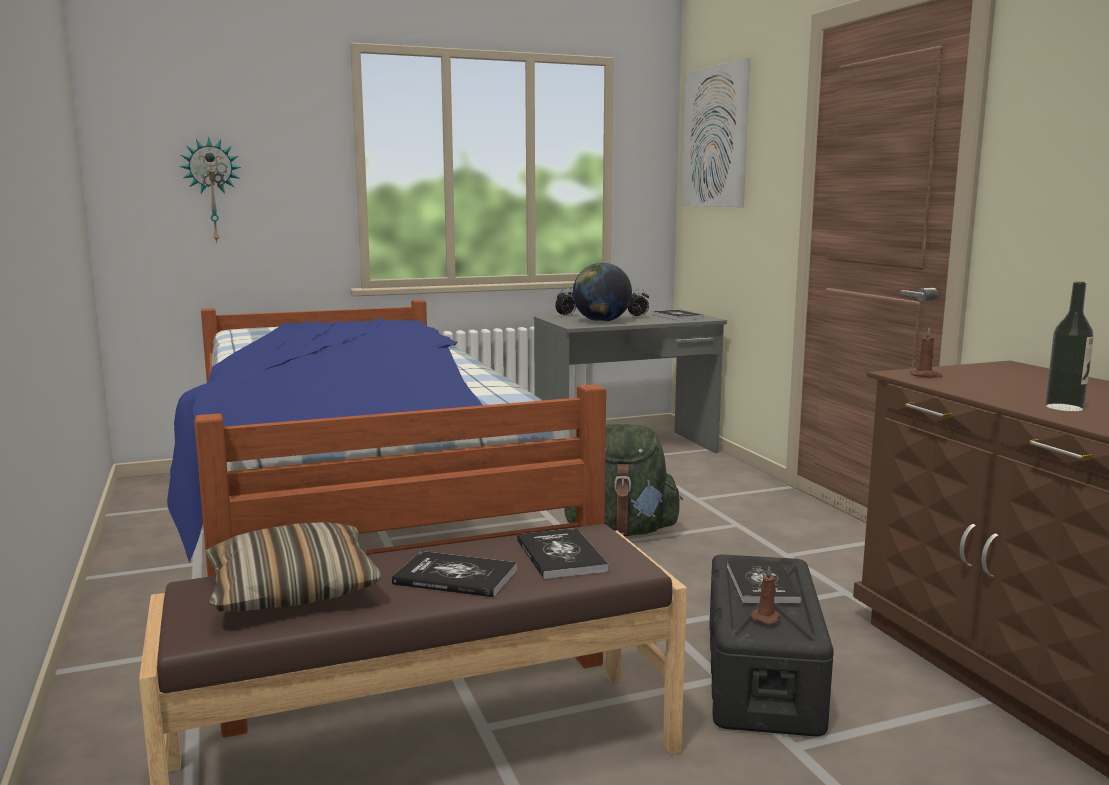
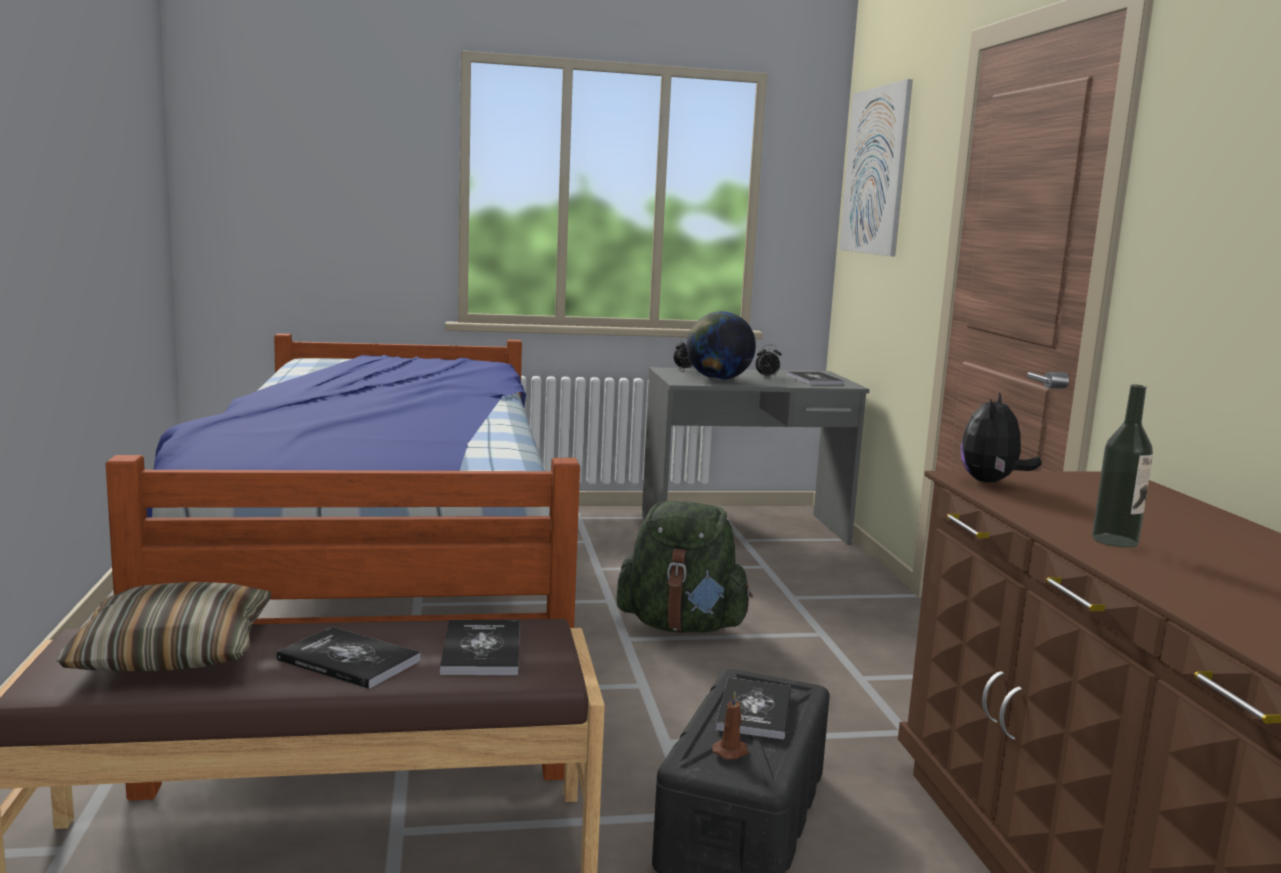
camera: 10 degrees right, 0 degrees up
wall clock [180,137,241,244] -> none
brown candle [910,328,943,378] -> plush toy [961,392,1041,483]

